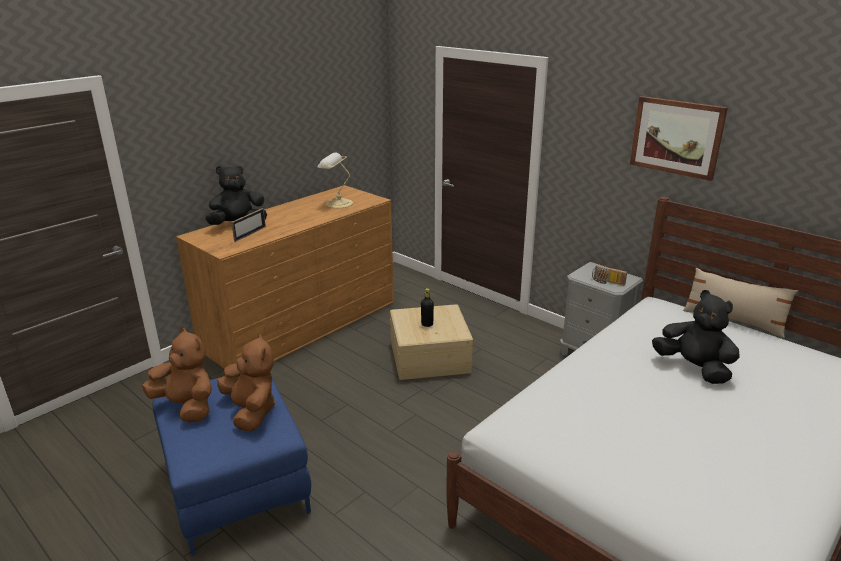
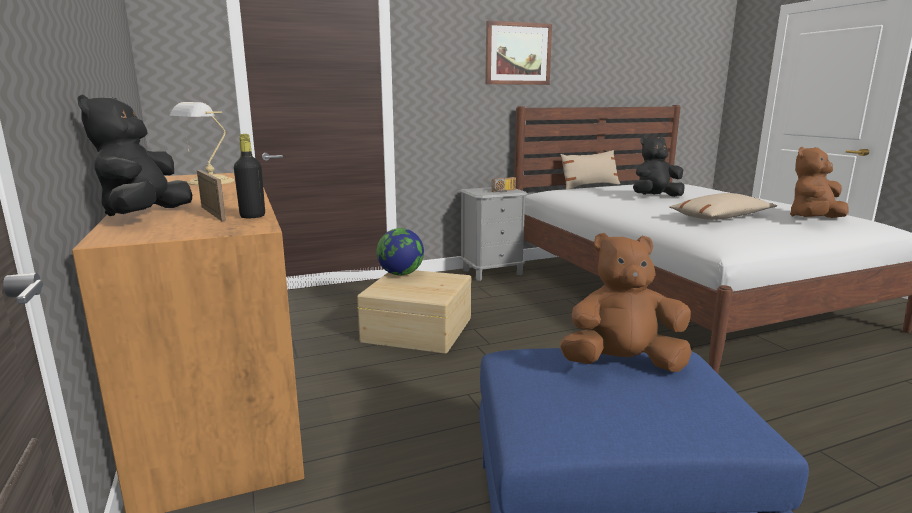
camera: 65 degrees left, 10 degrees down
brown plush toy [142,328,212,423] -> brown plush toy moved to [790,147,849,218]
black bottle [421,288,434,327] -> black bottle moved to [234,134,265,218]
none -> globe [376,228,424,275]
none -> beige pillow [669,193,777,220]

